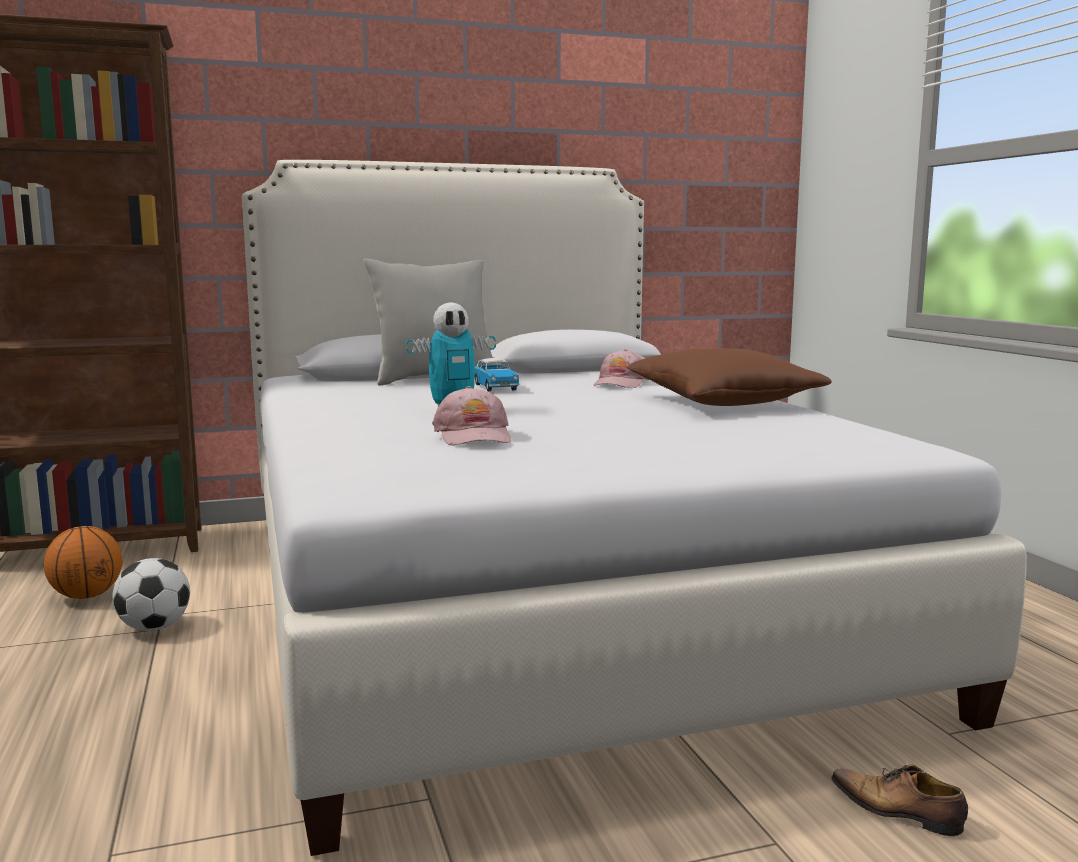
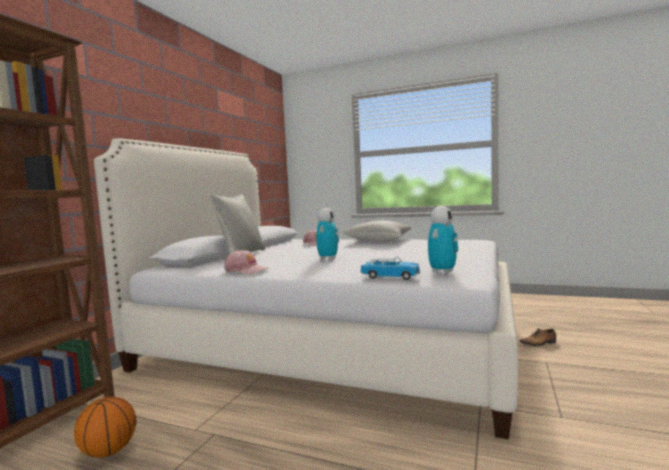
camera: 50 degrees left, 5 degrees down
football [112,558,190,631] -> none
pink cap [432,386,511,446] -> pink cap moved to [224,250,269,274]
toy car [475,358,520,392] -> toy car moved to [361,256,420,280]
brown pillow [626,348,832,406] -> grey pillow [342,221,411,242]
none -> toy robot [428,206,458,274]

